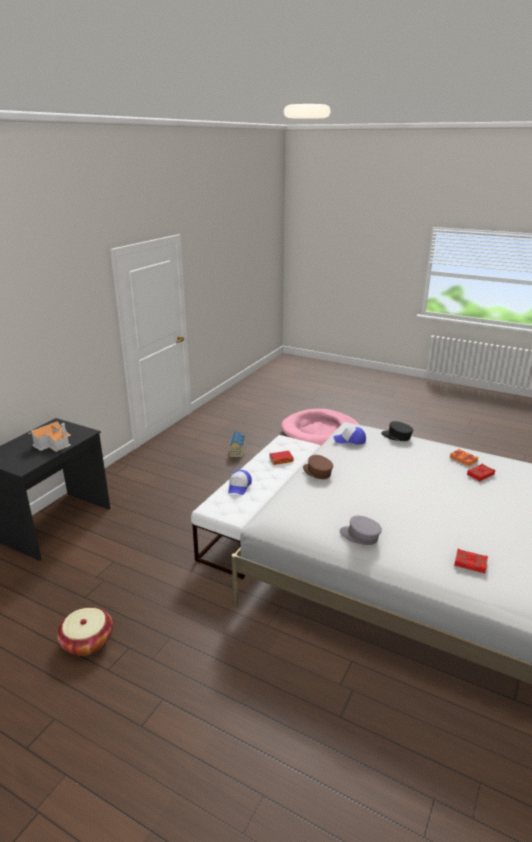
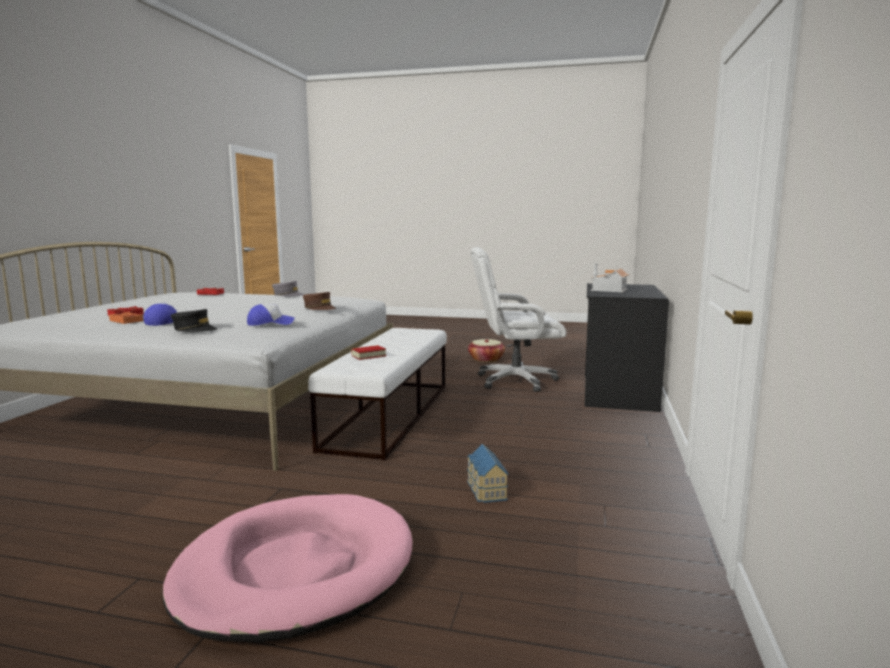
camera: 165 degrees right, 15 degrees down
cap [228,470,252,495] -> cap moved to [144,302,177,326]
none -> white office chair [470,247,566,392]

